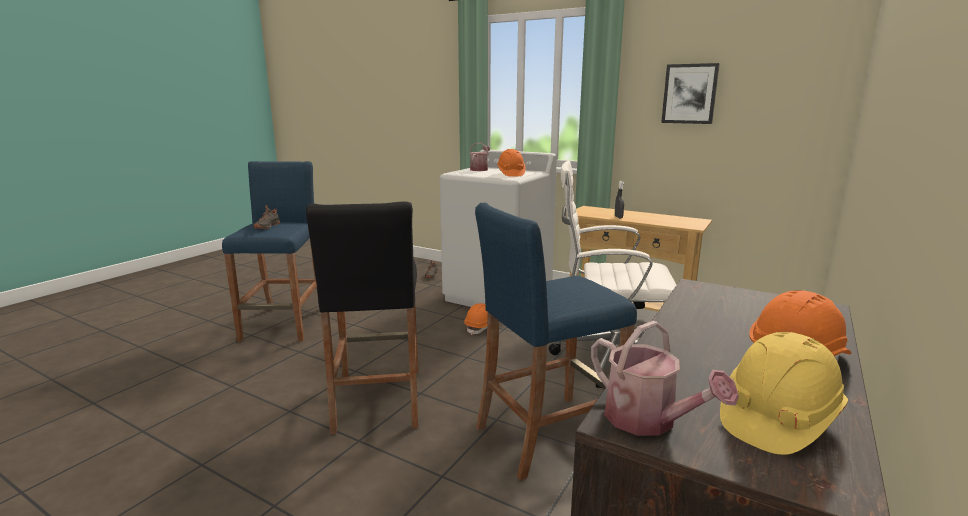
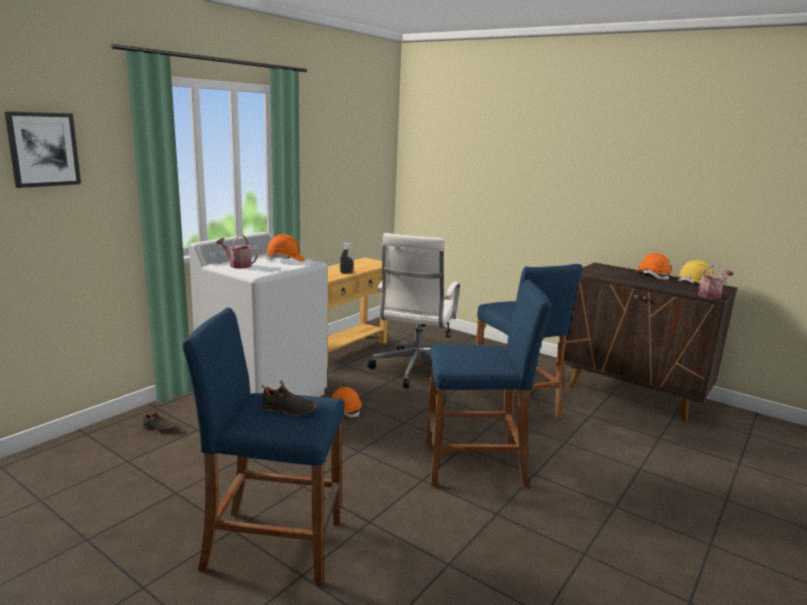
camera: 85 degrees left, 0 degrees up
black stool [306,202,419,434] -> blue stool [426,280,552,488]
picture [661,63,720,124] -> picture moved to [4,111,81,188]

